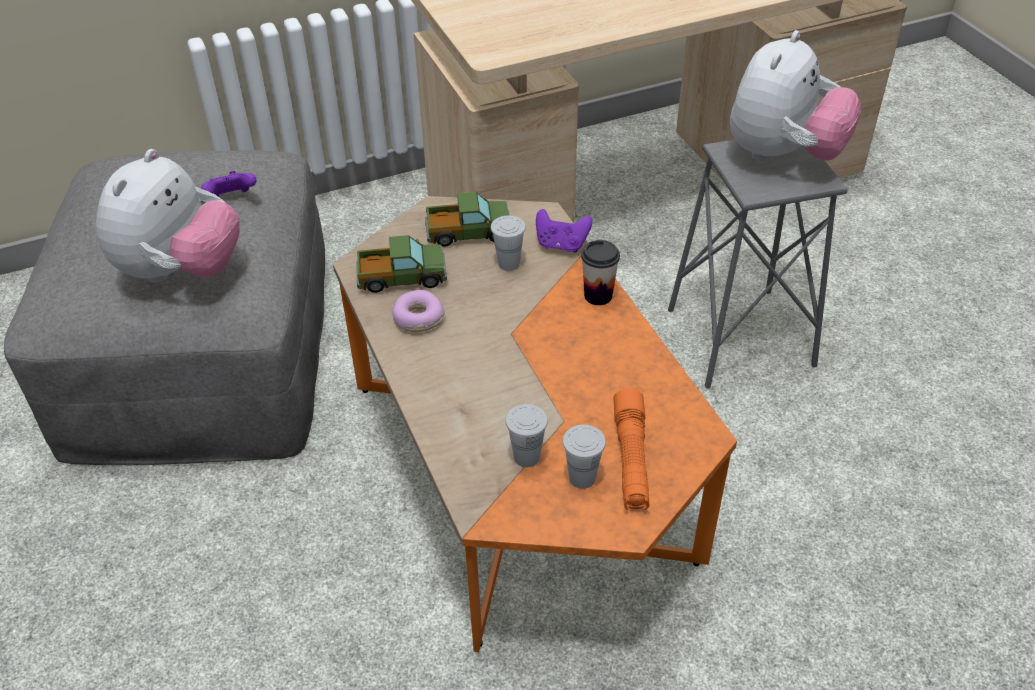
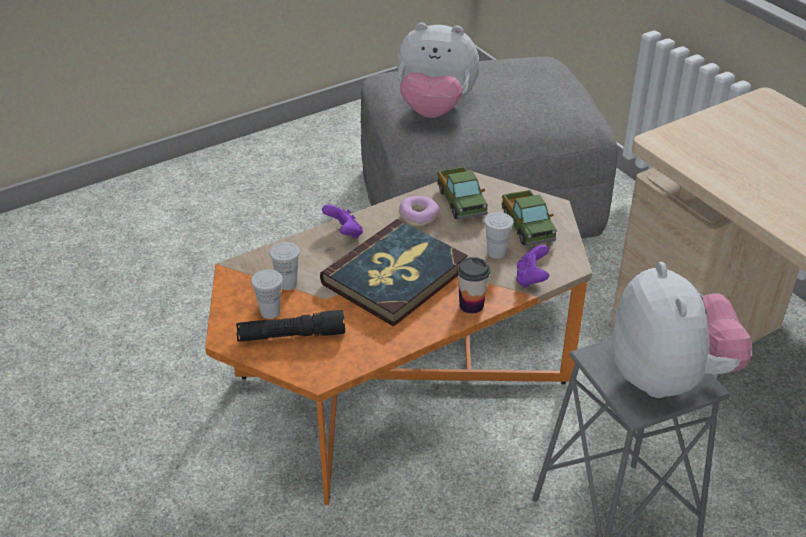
camera: 80 degrees right, 5 degrees down
purple game controller [201,171,256,197] -> purple game controller moved to [322,204,363,239]
orange flashlight [613,387,649,510] -> black flashlight [236,310,345,341]
plush toy [730,30,862,163] -> plush toy turned 120 degrees counterclockwise [612,262,752,398]
none -> book [320,219,468,327]

